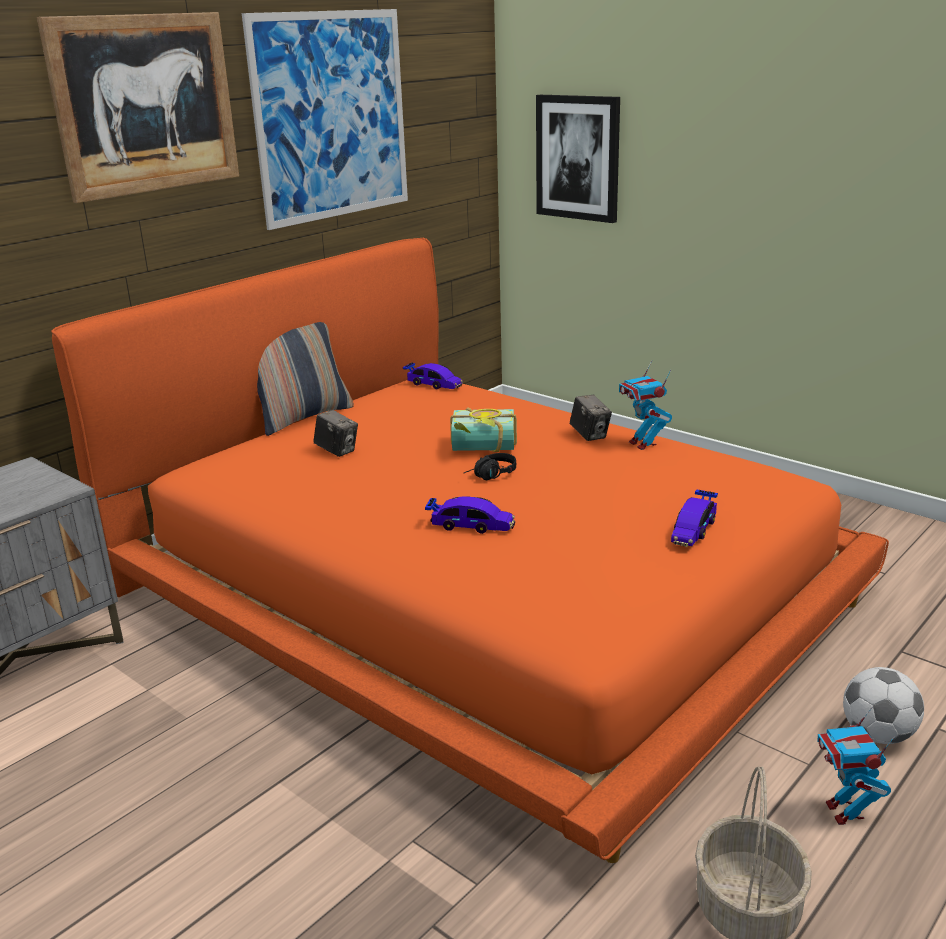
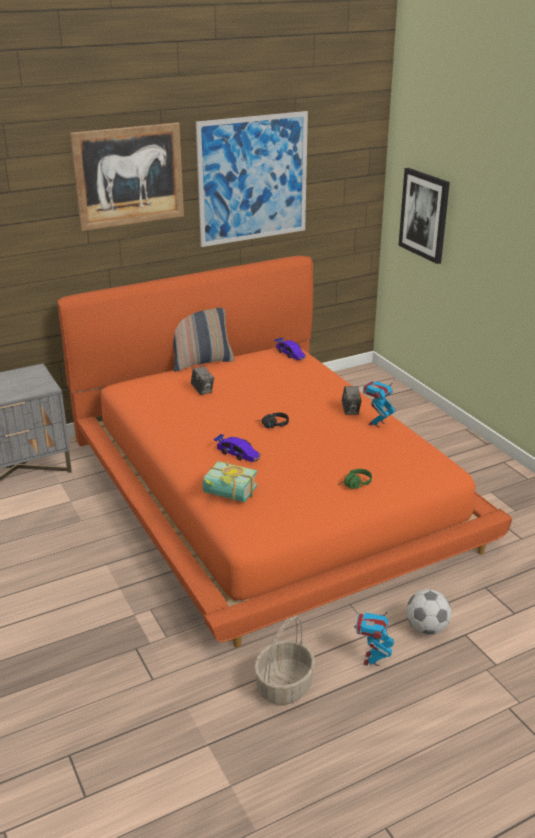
camera: 20 degrees right, 5 degrees up
book [450,408,517,452] -> book moved to [203,461,257,502]
toy robot [619,360,672,450] -> toy robot turned 45 degrees clockwise [363,381,395,428]
toy car [671,489,718,547] -> green headphones [338,469,372,489]

